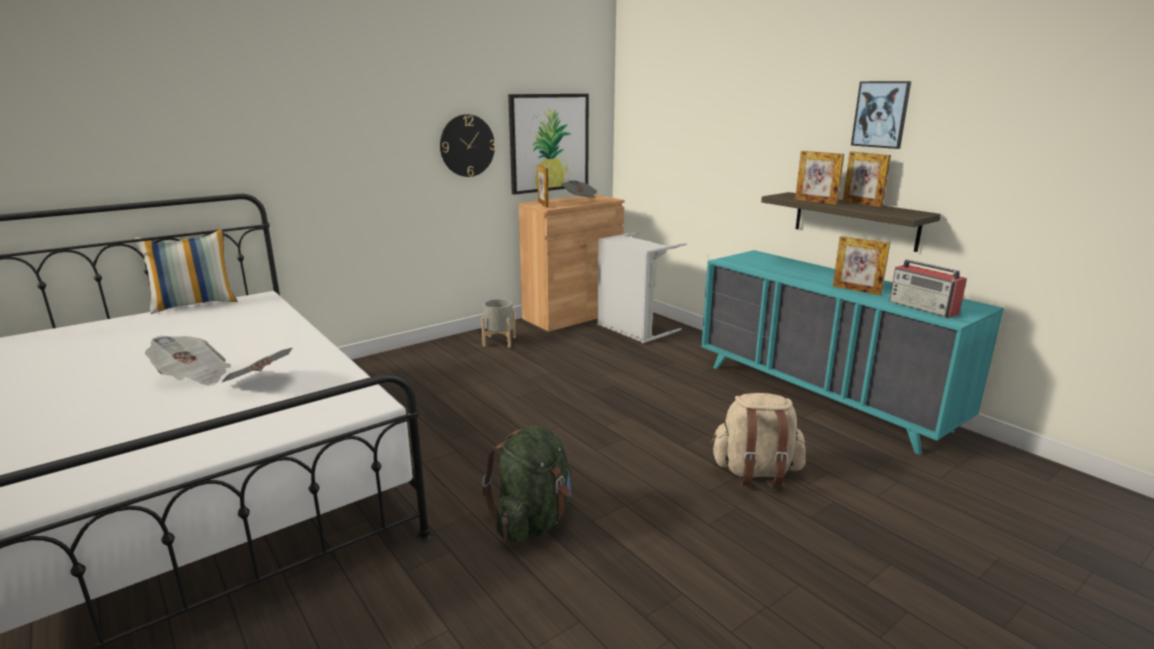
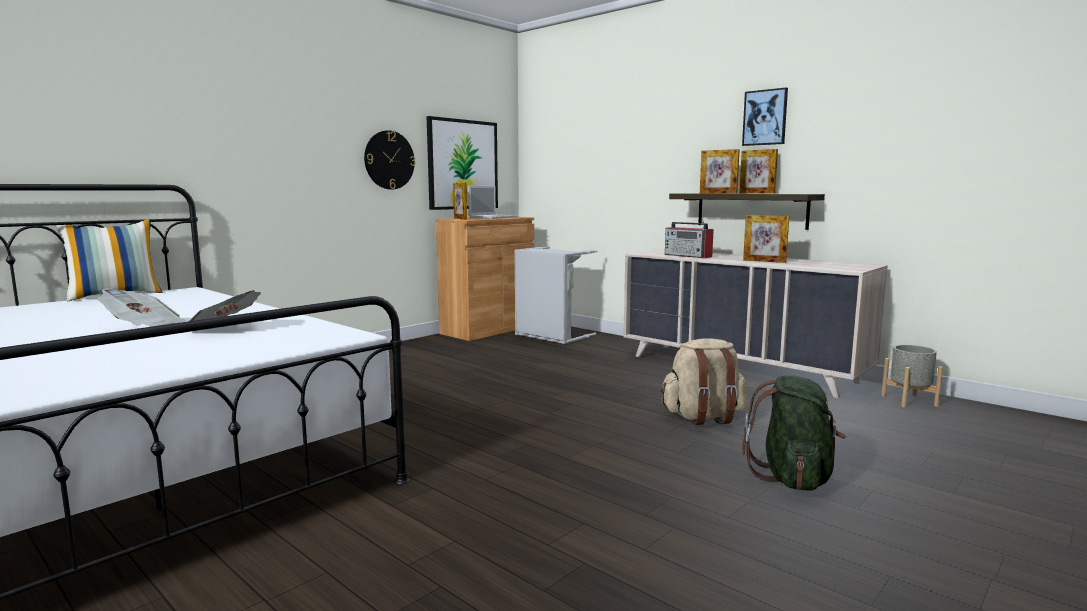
camera: 10 degrees left, 10 degrees down
grey planter [481,299,516,348] -> grey planter moved to [881,345,943,408]
green backpack [482,426,572,543] -> green backpack moved to [743,375,846,491]
newspaper [561,180,597,198] -> laptop [468,185,518,219]
turquoise dresser [702,250,1004,455] -> beige dresser [623,249,888,398]
radio [889,259,967,318] -> radio moved to [665,222,714,258]

